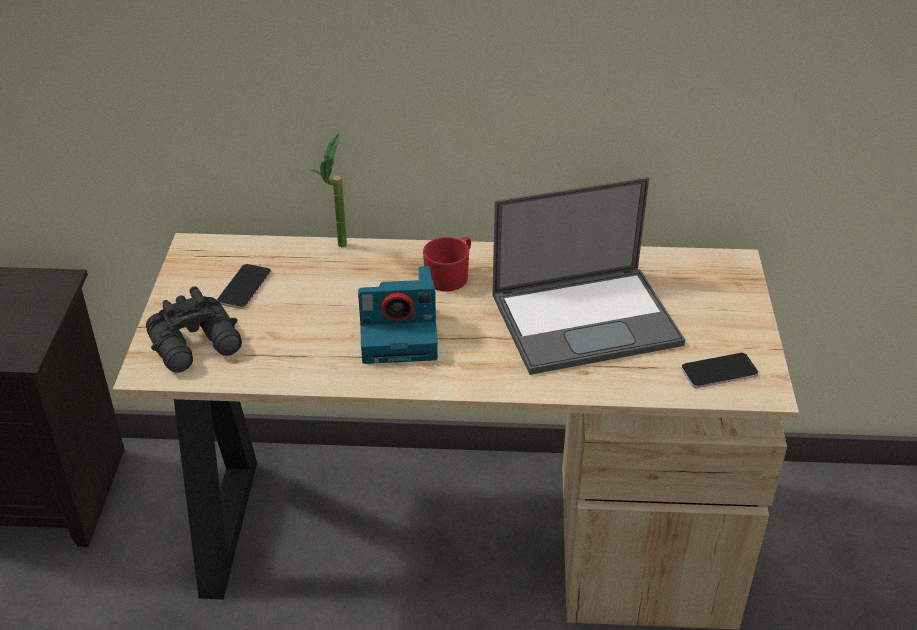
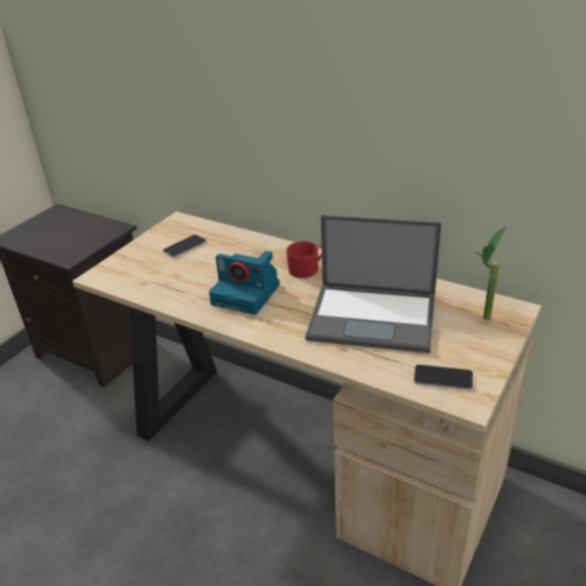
camera: 30 degrees right, 5 degrees down
black binoculars [146,286,242,373] -> none
potted plant [310,132,347,247] -> potted plant moved to [473,226,506,320]

